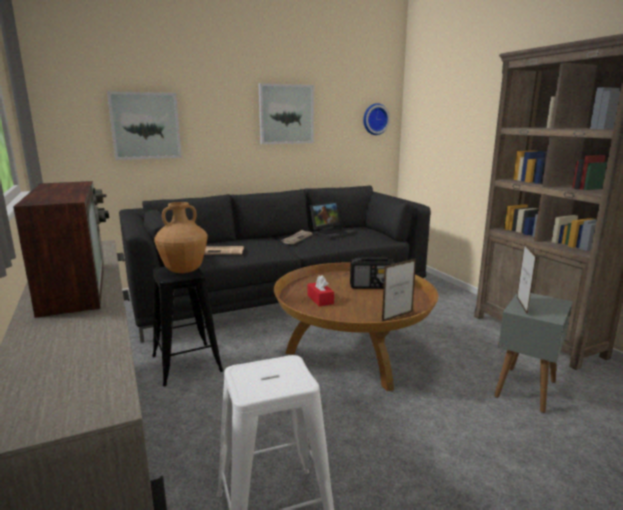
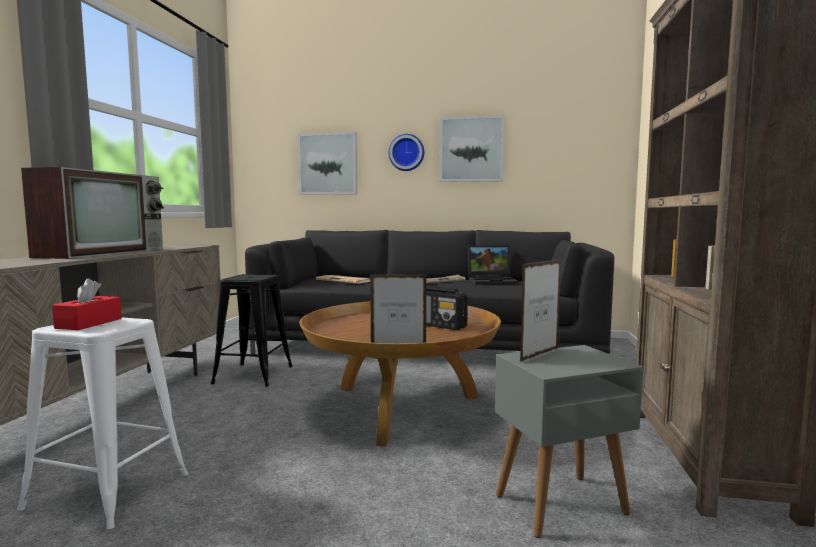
camera: 35 degrees right, 10 degrees down
brown vase [154,202,208,273] -> none
red tissue box [307,275,334,307] -> red tissue box moved to [52,278,122,330]
wall clock [363,103,390,135] -> wall clock moved to [389,134,424,171]

